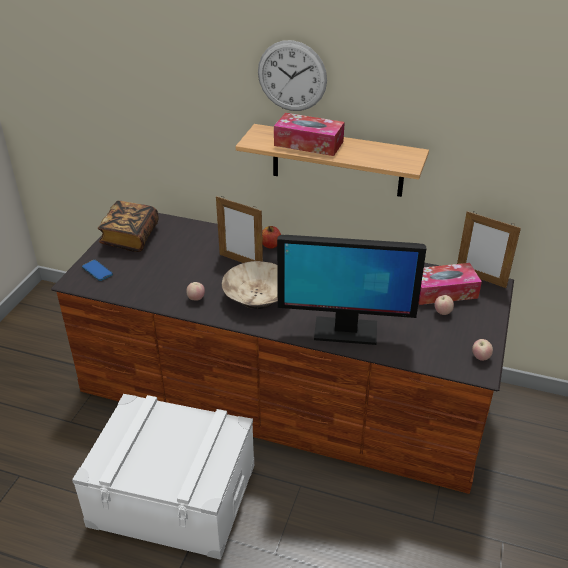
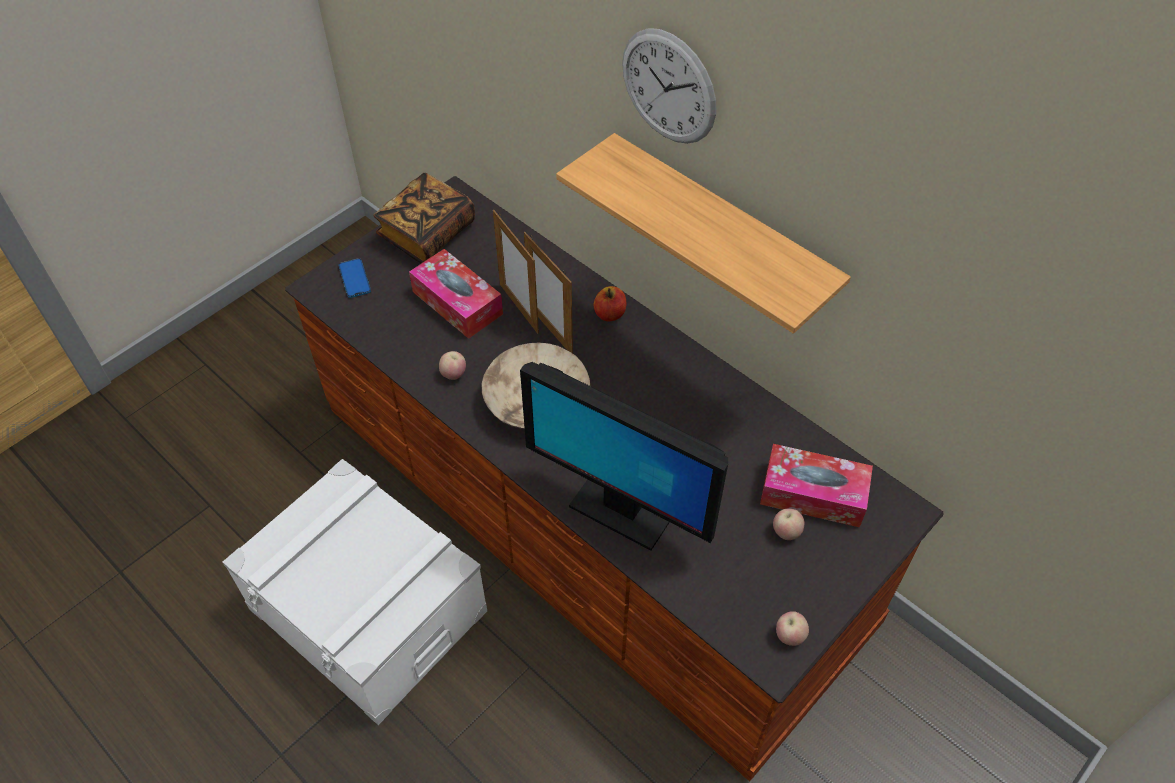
camera: 25 degrees right, 15 degrees up
tissue box [274,113,345,156] -> tissue box moved to [409,249,503,339]
picture frame [457,211,521,288] -> picture frame moved to [493,210,539,334]

